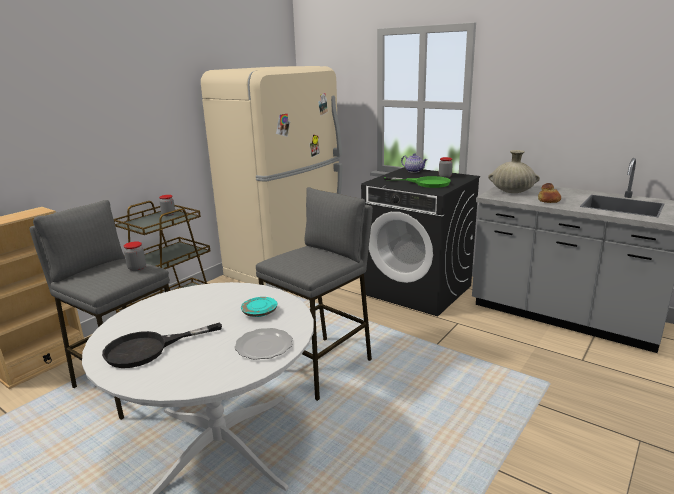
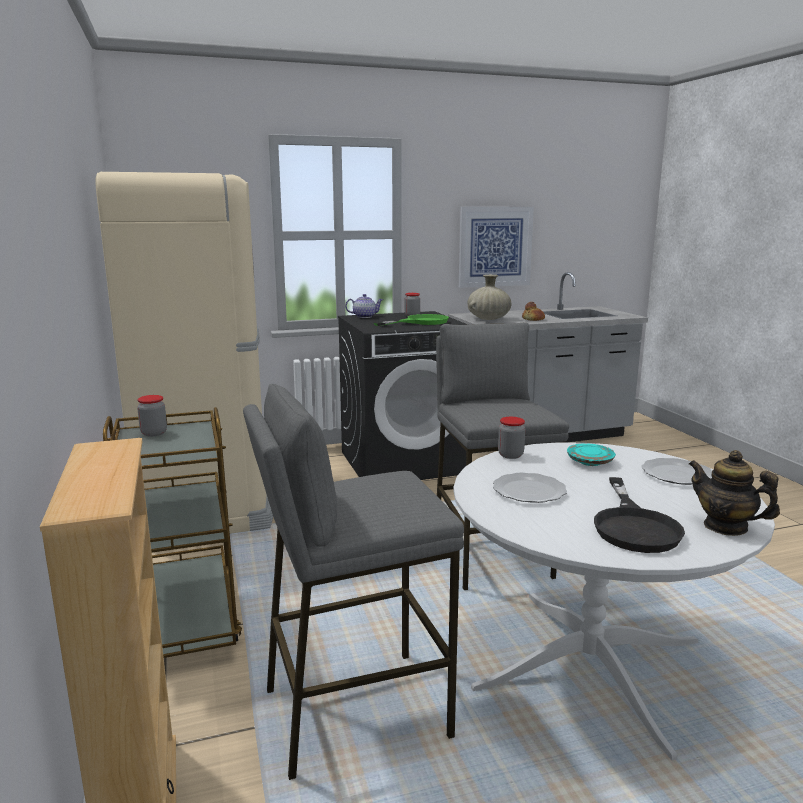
camera: 55 degrees left, 5 degrees down
jar [124,242,146,271] -> jar moved to [498,417,525,459]
none -> picture [459,207,534,288]
none -> plate [493,473,567,503]
none -> teapot [689,450,780,536]

